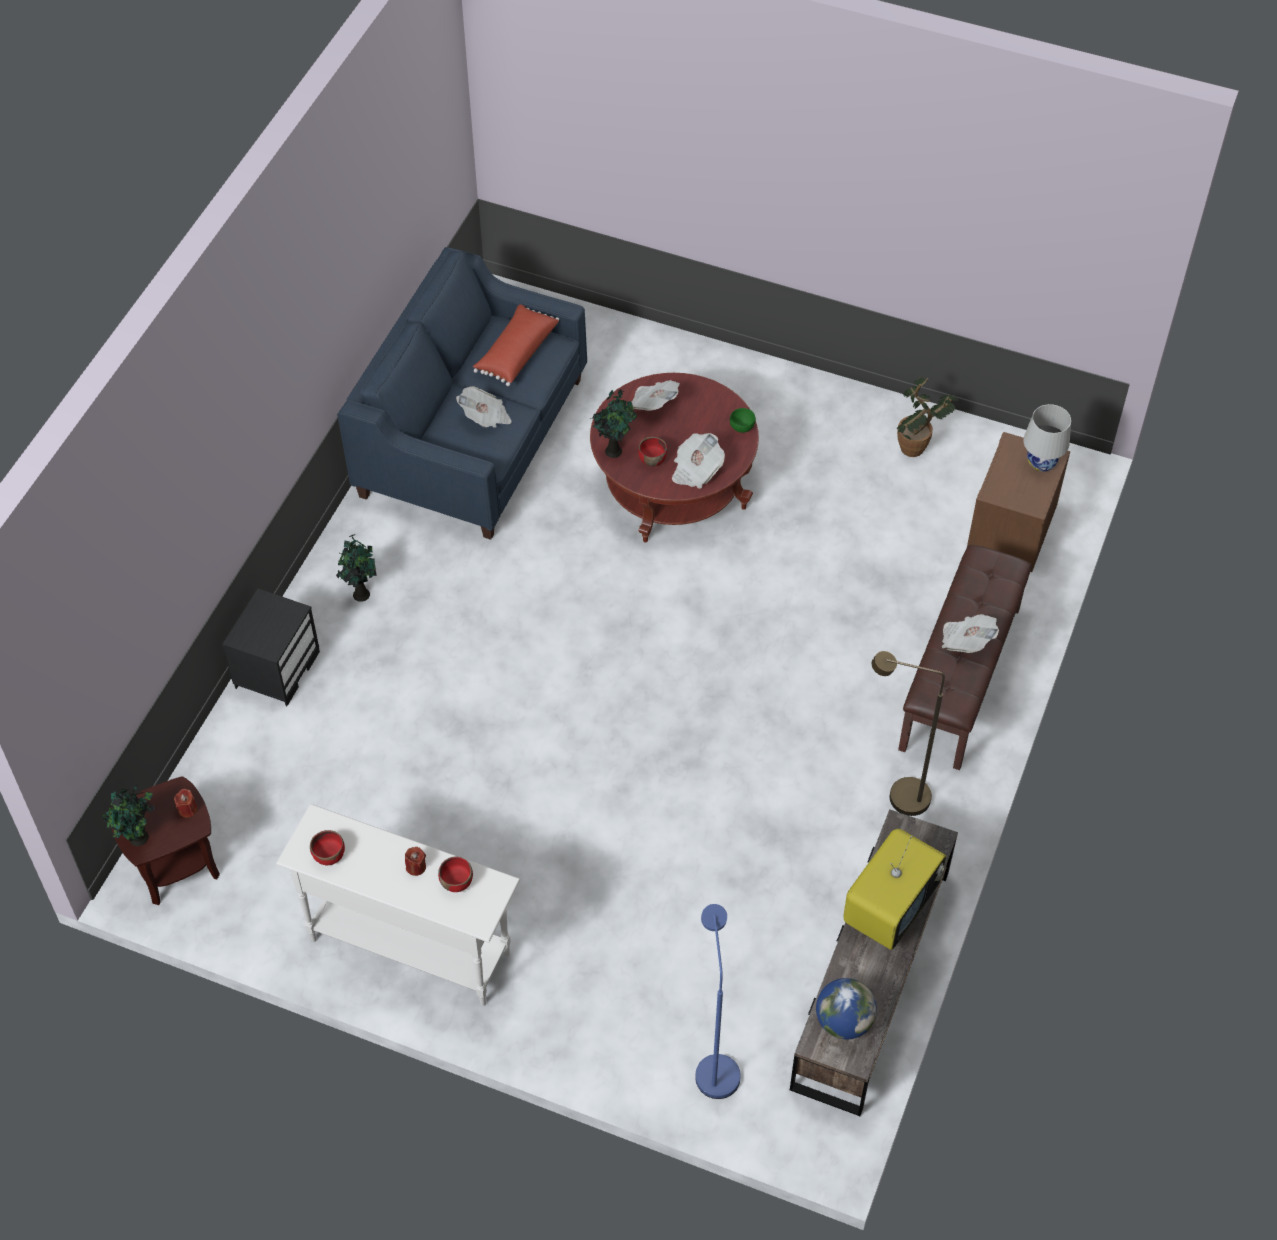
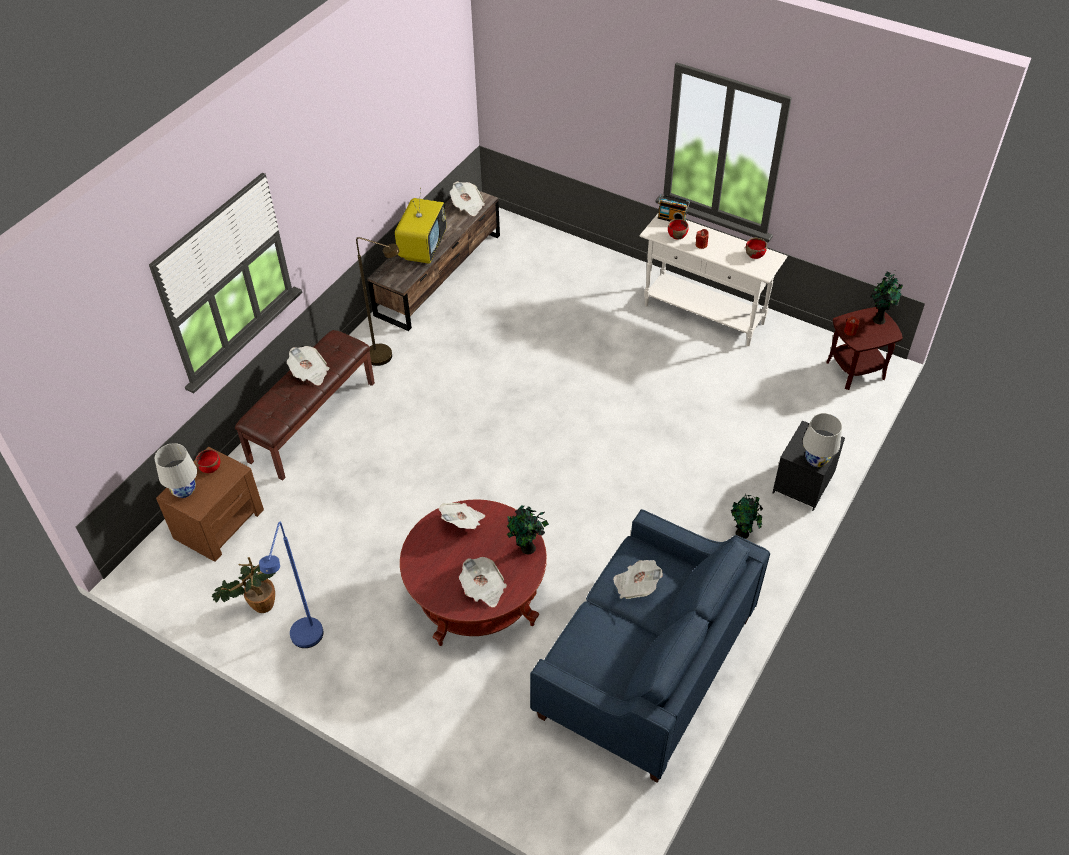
camera: 170 degrees left, 5 degrees down
red pillow [473,305,559,386] -> none
red bowl [638,437,667,466] -> red bowl moved to [195,449,220,473]
blue floor lamp [695,904,741,1099] -> blue floor lamp moved to [259,522,323,648]
green bowl [730,408,756,433] -> none
globe [816,978,877,1039] -> newspaper [450,181,485,216]
television [843,829,946,950] -> television turned 150 degrees clockwise [395,187,446,264]
none -> radio [658,194,690,221]
none -> white table lamp [803,413,842,467]

